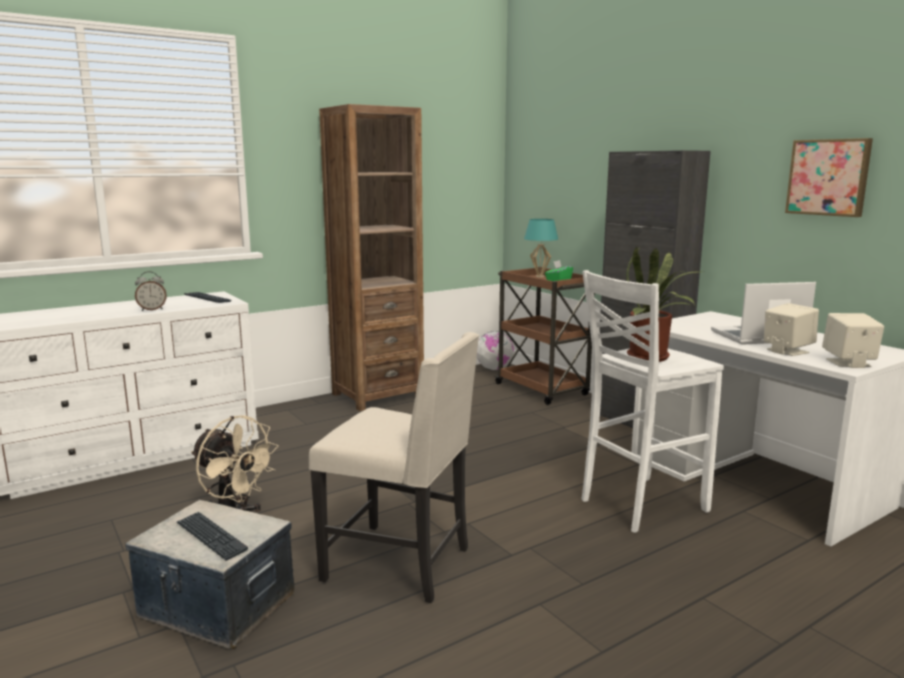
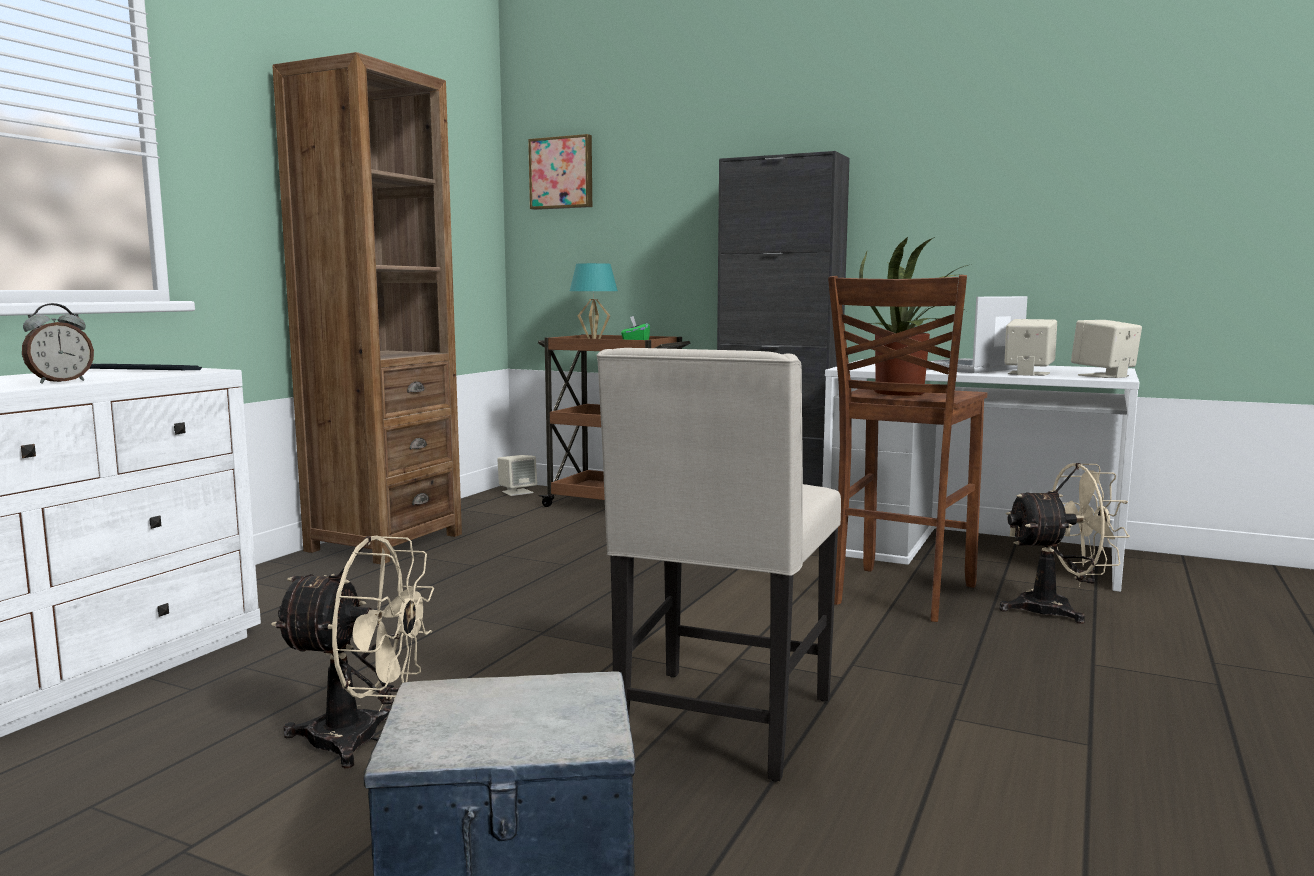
camera: 30 degrees left, 5 degrees down
keyboard [176,512,248,561] -> none
beige chair [309,332,479,603] -> beige chair turned 120 degrees clockwise [596,348,841,782]
globe [477,331,514,370] -> beige speaker [497,455,537,496]
white stool [582,270,724,533] -> brown stool [828,275,987,622]
picture [785,138,873,217] -> picture moved to [528,134,592,210]
none -> beige fan [999,463,1130,624]

